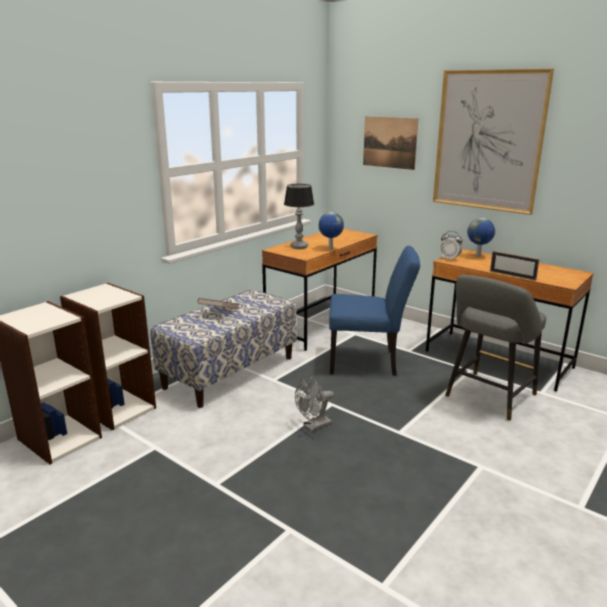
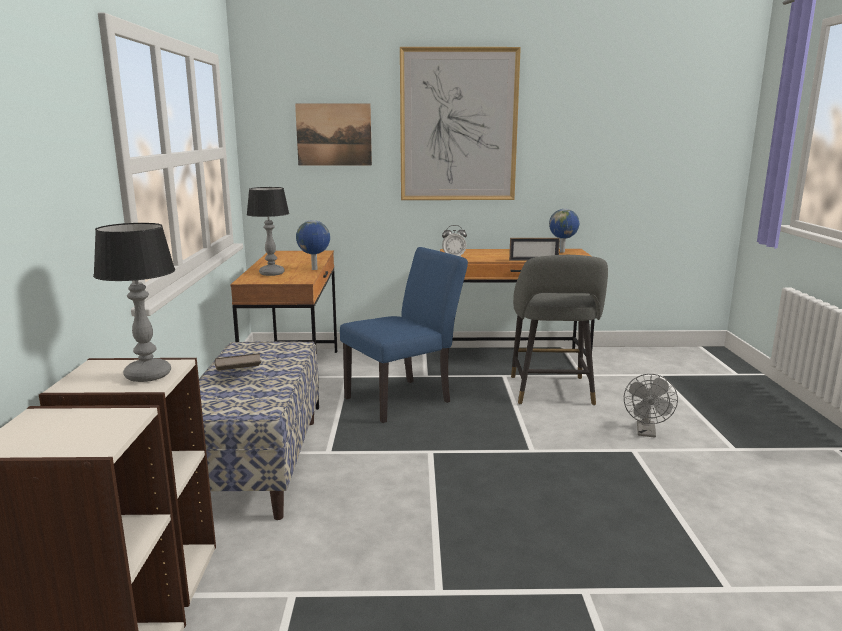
camera: 40 degrees left, 5 degrees down
grey fan [295,376,334,432] -> grey fan moved to [624,374,678,438]
globe [467,218,495,257] -> globe moved to [549,209,579,253]
none -> table lamp [93,223,175,382]

